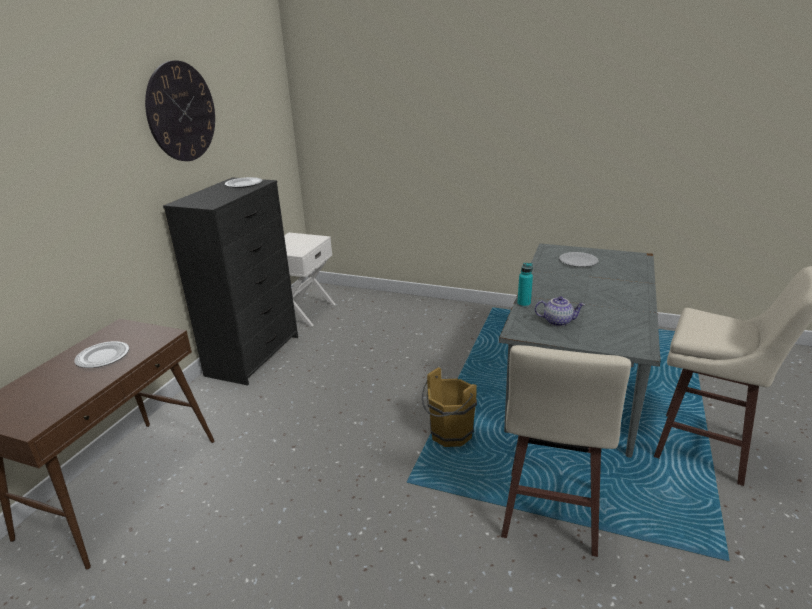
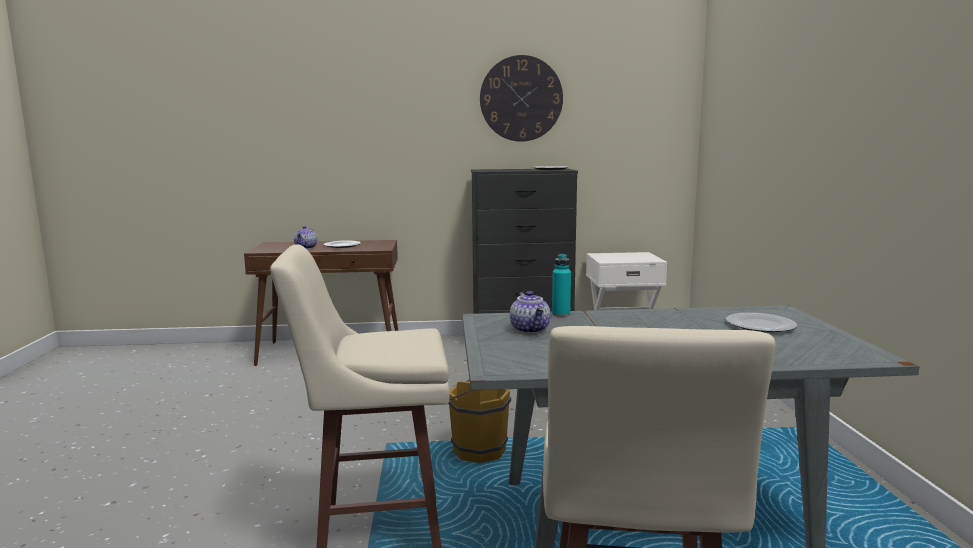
camera: 65 degrees right, 15 degrees down
none -> teapot [294,226,317,249]

